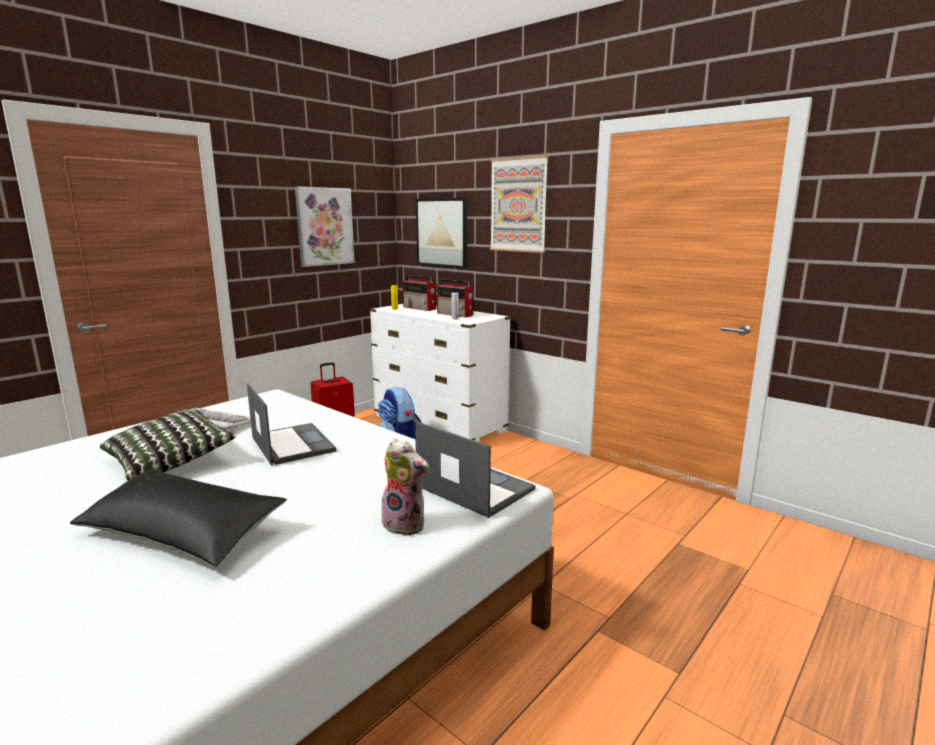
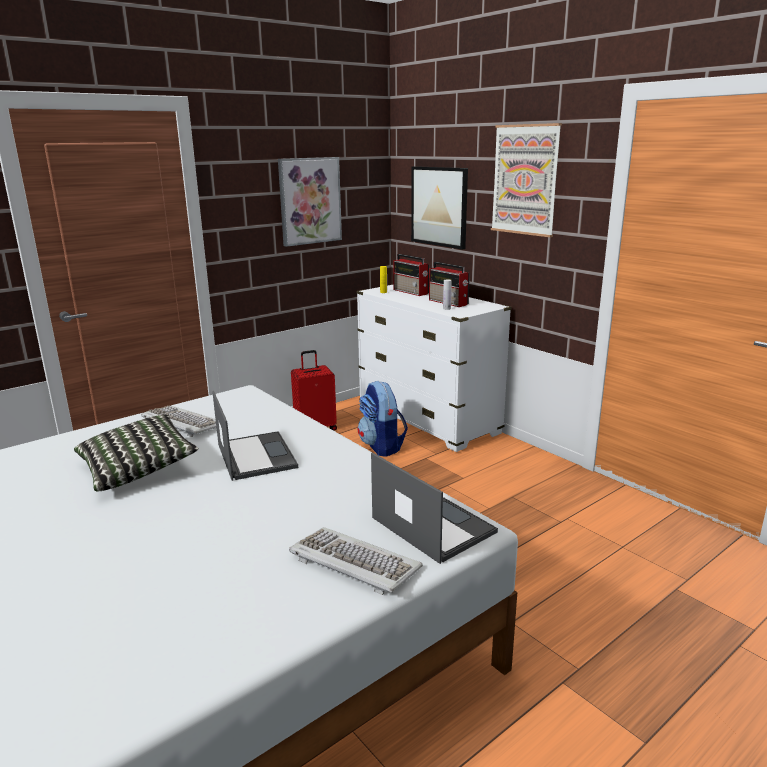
camera: 10 degrees right, 5 degrees up
black pillow [70,468,287,567] -> none
plush toy [381,438,429,536] -> keyboard [289,527,423,595]

